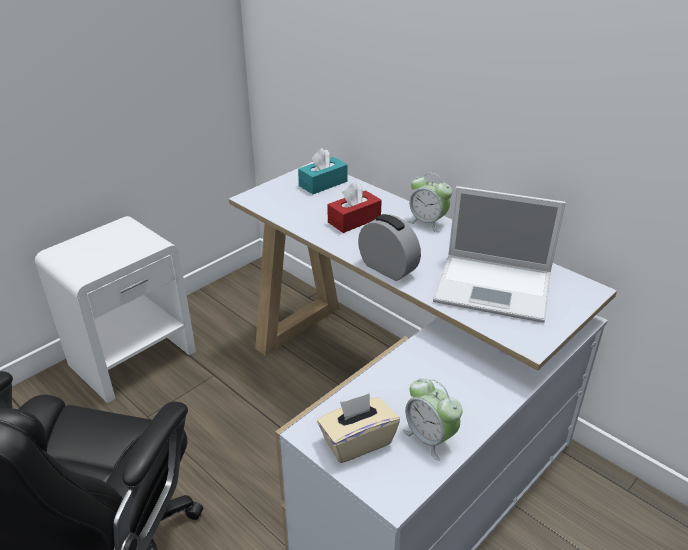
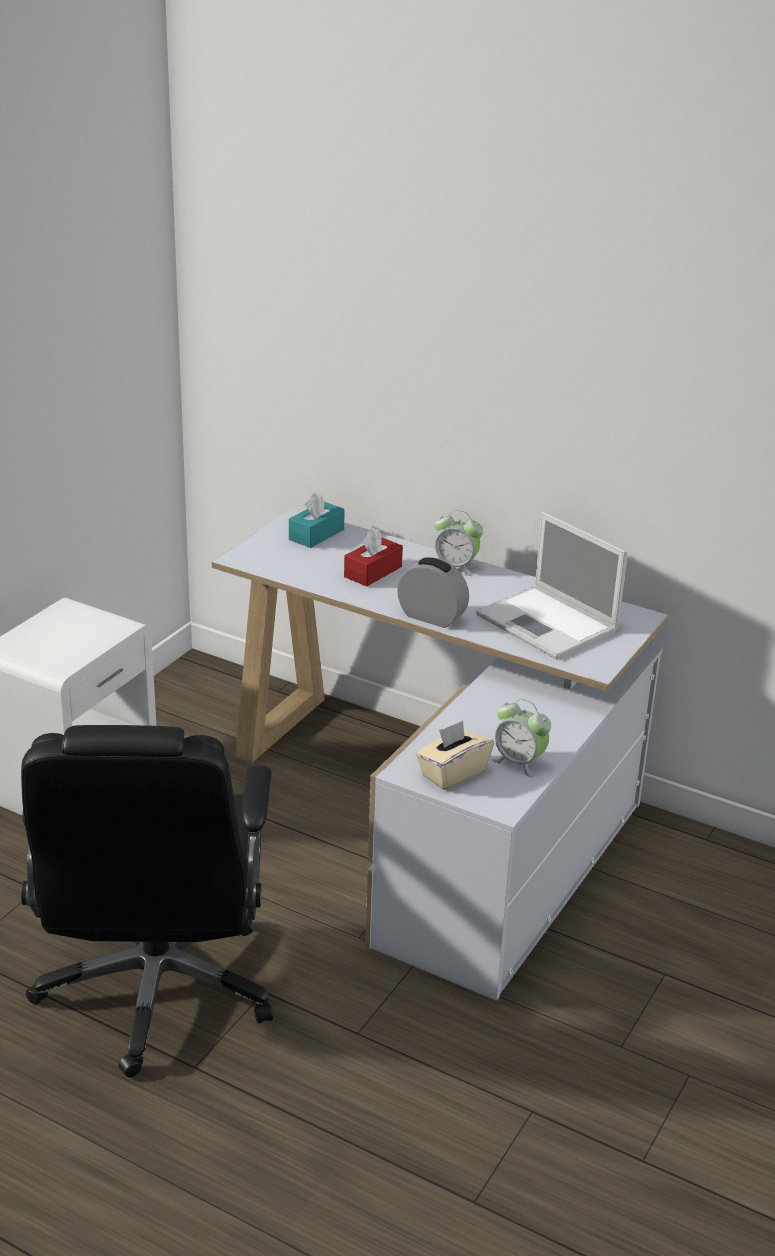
camera: 15 degrees left, 5 degrees down
laptop [433,186,566,323] -> laptop turned 45 degrees clockwise [476,512,628,660]

